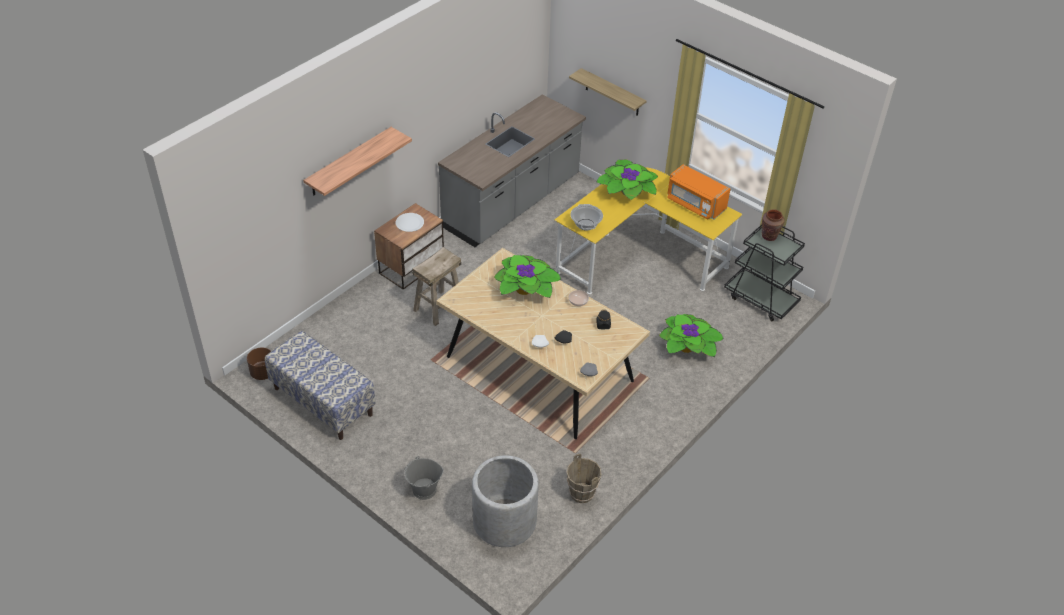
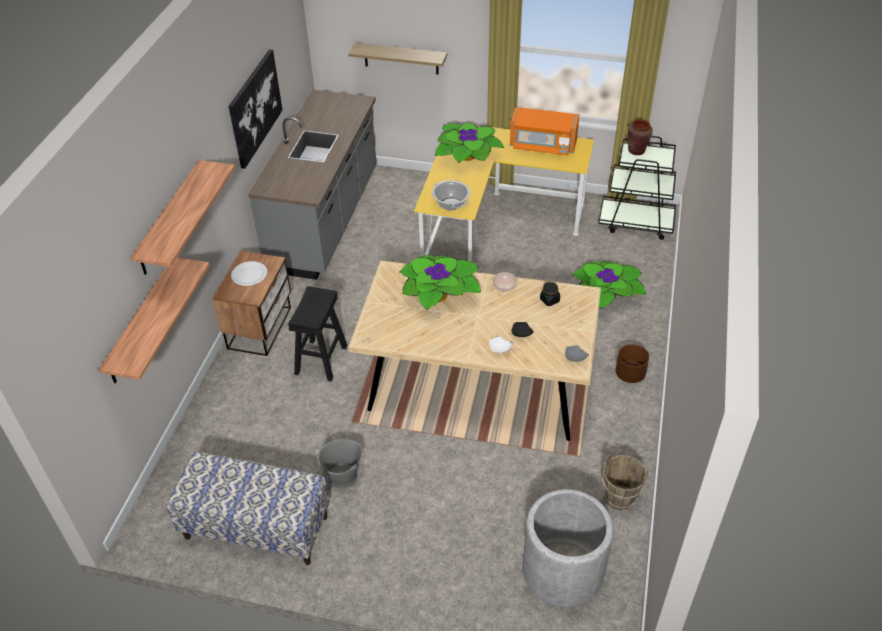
camera: 25 degrees left, 0 degrees up
brown planter [247,347,271,380] -> brown planter moved to [615,344,649,383]
grey bucket [405,456,444,500] -> grey bucket moved to [317,439,362,489]
beige stool [412,247,461,326] -> black stool [288,286,348,382]
none -> shelf [99,258,210,383]
none -> picture [229,49,283,169]

